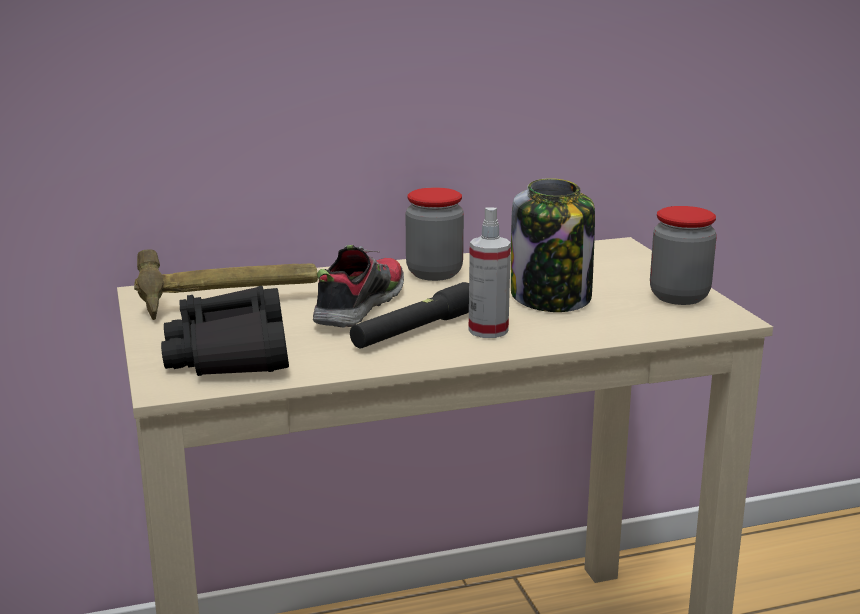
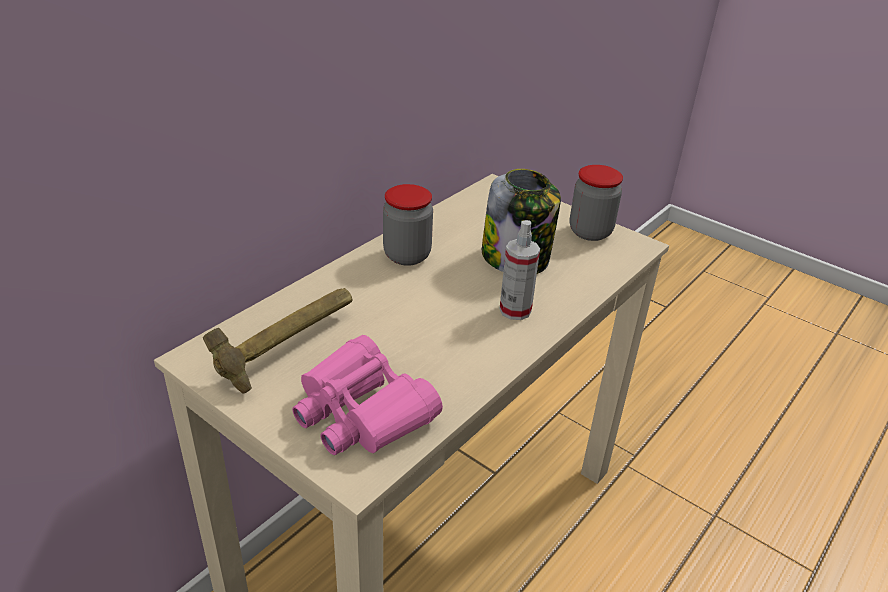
camera: 35 degrees left, 15 degrees up
black binoculars [161,286,289,376] -> pink binoculars [292,335,443,455]
shoe [313,245,404,328] -> none
black flashlight [350,282,469,348] -> none

